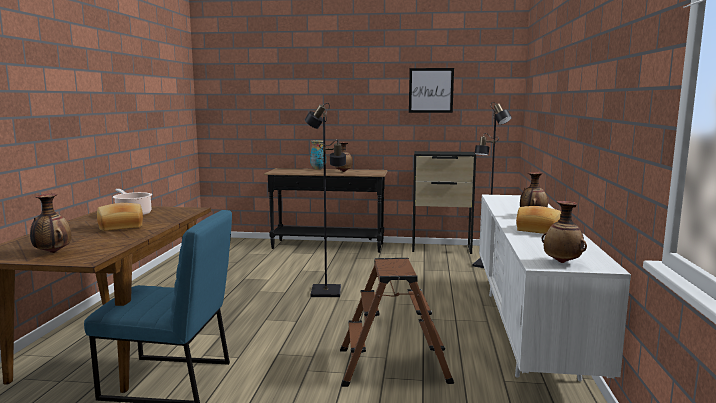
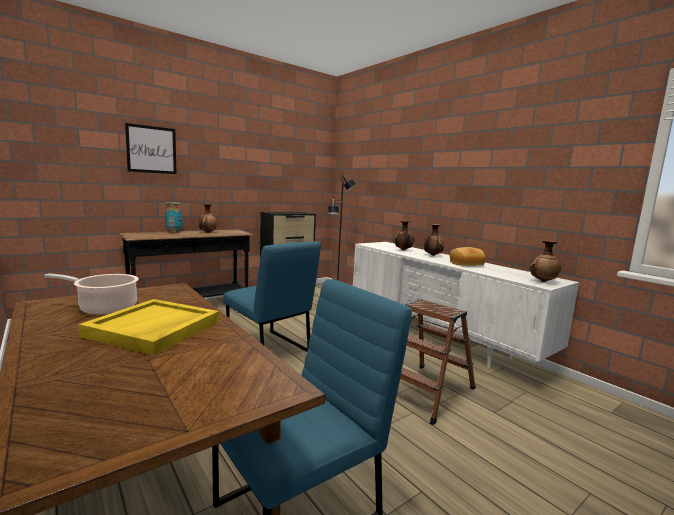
camera: 45 degrees left, 0 degrees up
vase [30,194,72,253] -> vase moved to [393,220,415,250]
bread [97,203,143,231] -> yellow tray [78,299,219,355]
black floor lamp [305,103,346,297] -> blue chair [223,241,321,352]
picture [409,68,454,113] -> picture moved to [125,123,177,174]

